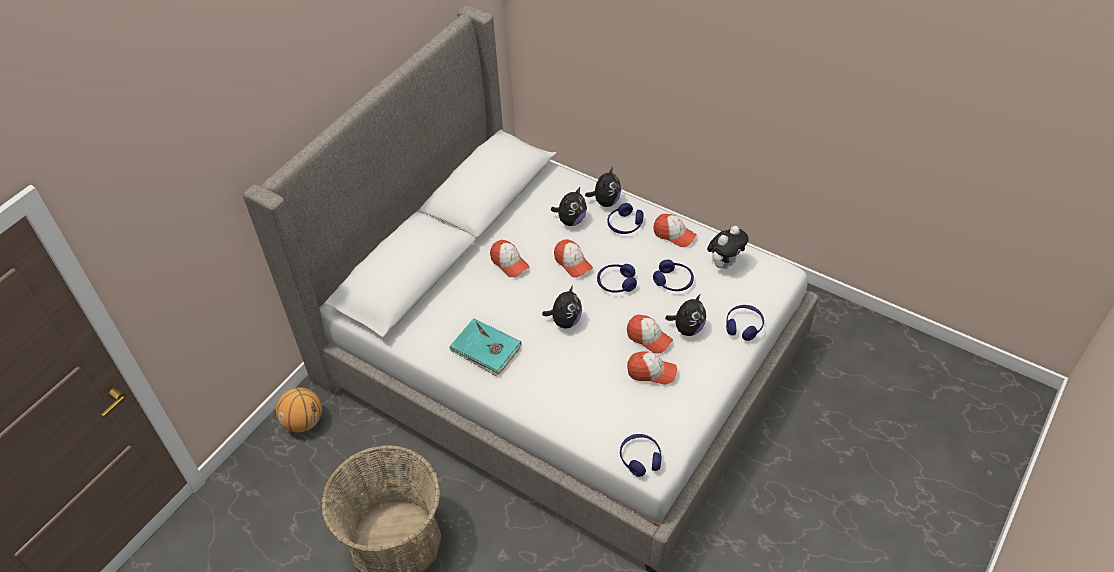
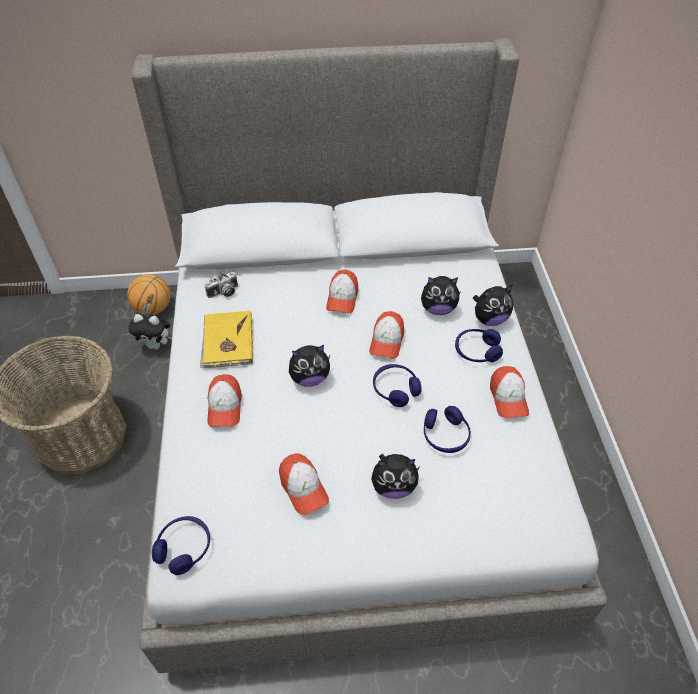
camera: 50 degrees right, 0 degrees up
turquoise book [449,318,522,377] -> yellow book [200,311,253,368]
cap [627,315,673,354] -> cap moved to [208,374,242,427]
plush toy [707,226,749,269] -> plush toy moved to [128,314,172,350]
blue headphones [726,305,764,341] -> none
none -> camera [204,272,238,298]

